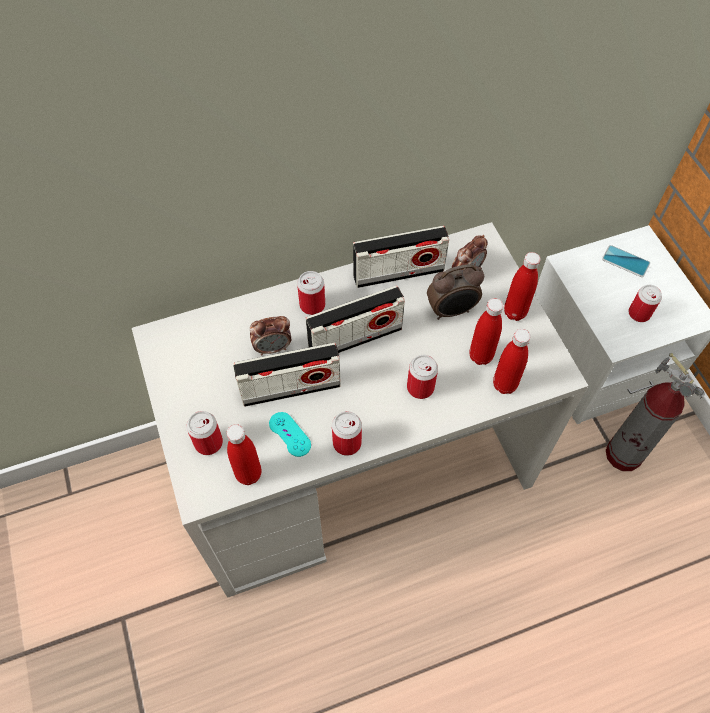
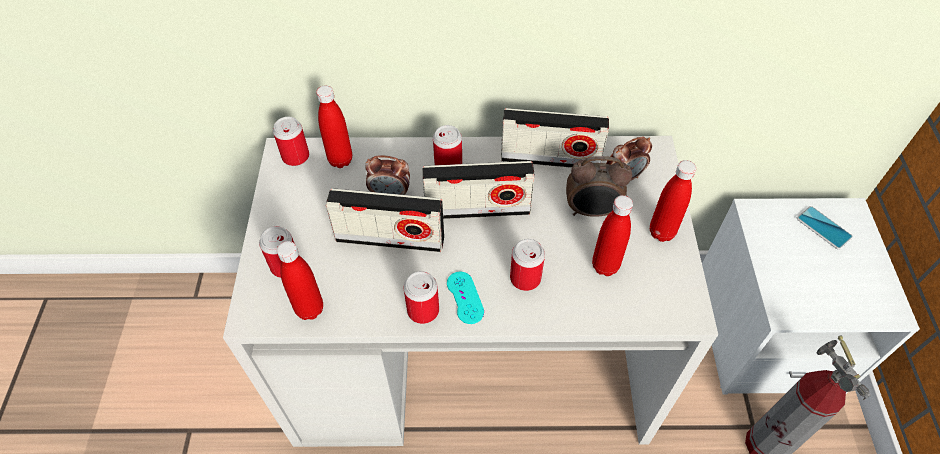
camera: 20 degrees right, 5 degrees down
turquoise game controller [269,412,311,457] -> turquoise game controller moved to [447,272,484,324]
red bottle [493,329,531,394] -> red bottle moved to [316,85,352,168]
can [628,285,662,322] -> can moved to [273,117,309,166]

